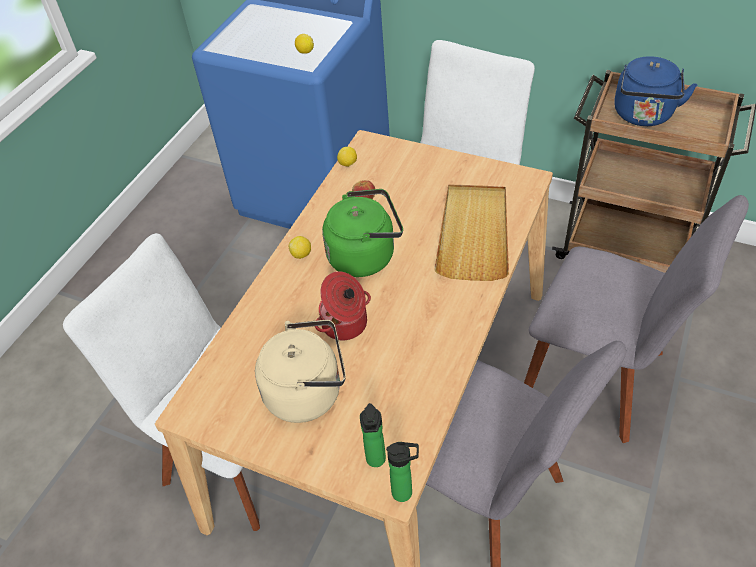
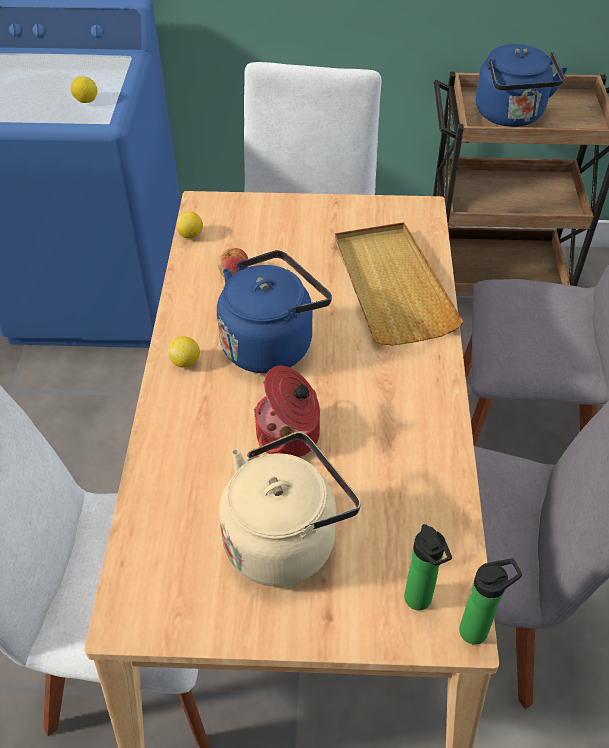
camera: 25 degrees left, 0 degrees up
green kettle [322,189,403,277] -> blue kettle [217,250,332,373]

